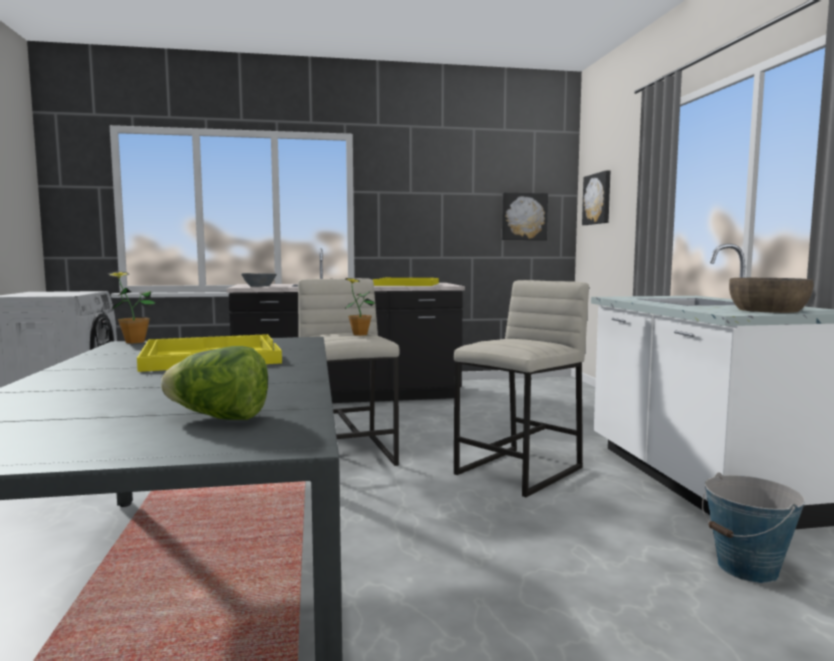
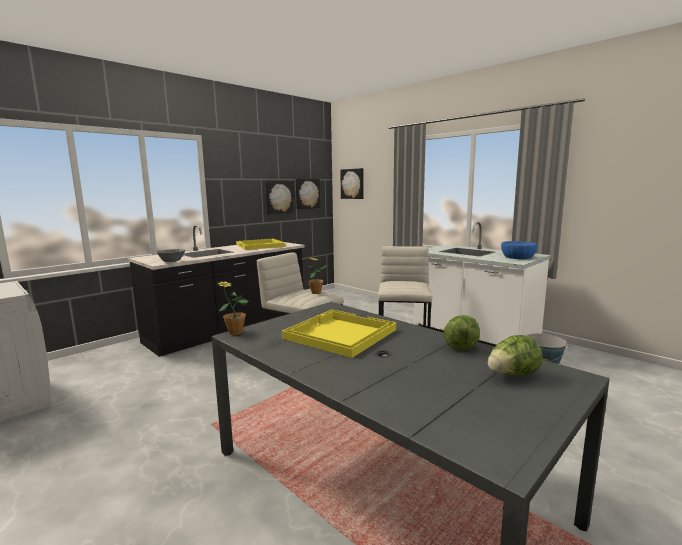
camera: 35 degrees left, 5 degrees up
brown bowl [729,278,813,313] -> blue bowl [501,241,537,259]
none -> picture [265,181,294,214]
none -> lettuce [443,315,480,351]

